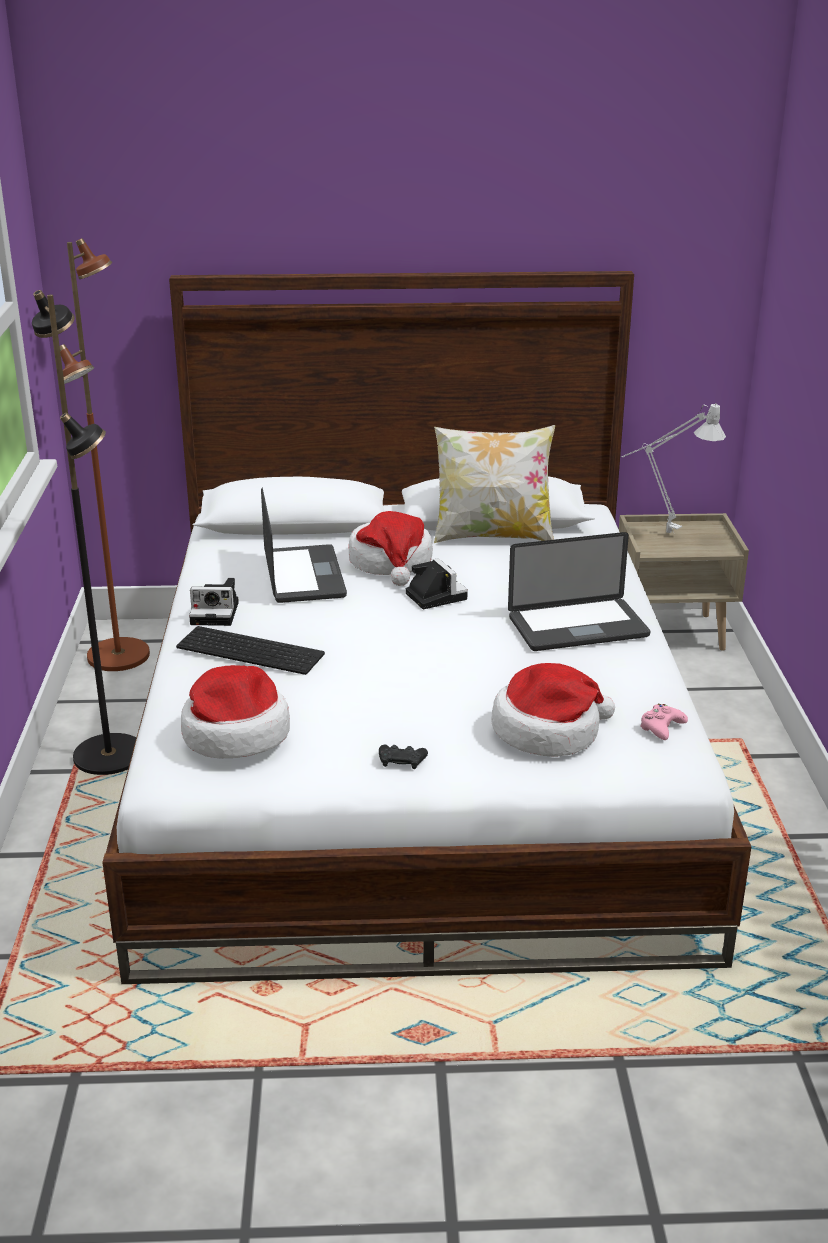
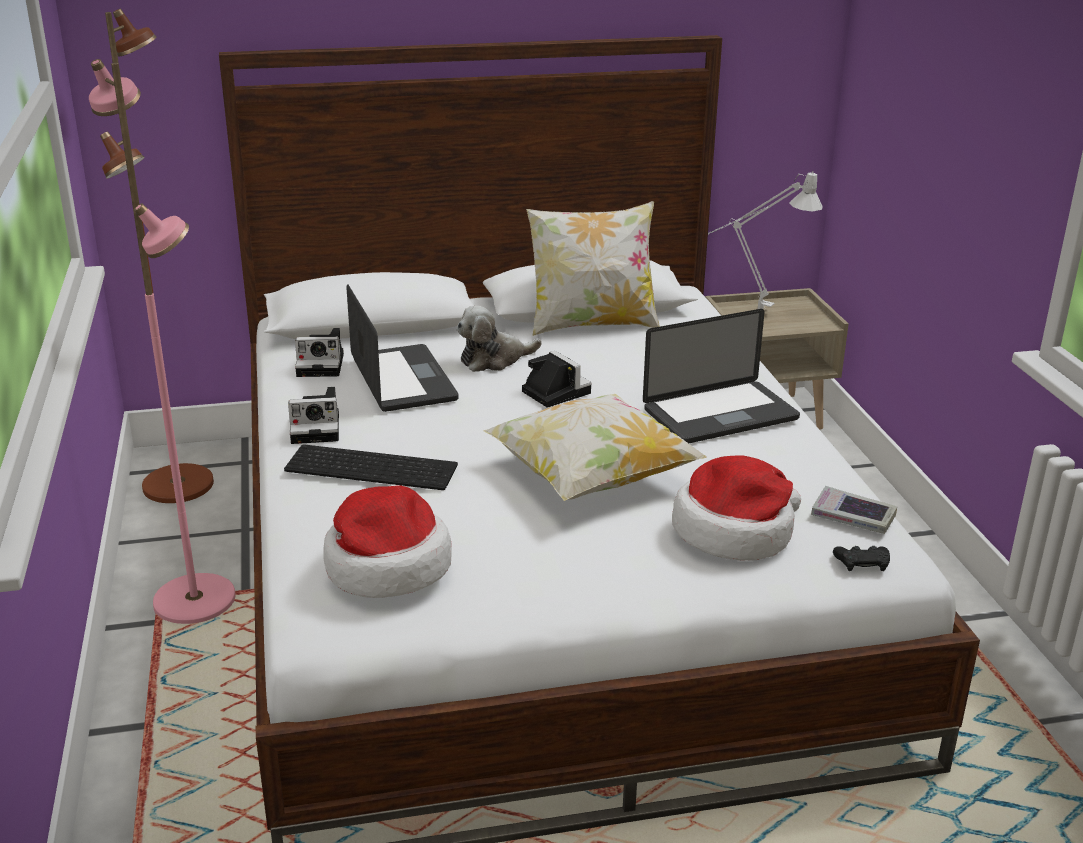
camera: 10 degrees left, 0 degrees up
black floor lamp [32,290,136,775] -> pink floor lamp [89,59,236,624]
hat [349,511,433,586] -> plush toy [456,306,542,372]
black game controller [379,745,428,769] -> black game controller moved to [833,546,890,571]
pink game controller [640,704,688,740] -> book [811,486,897,534]
none -> camera [295,328,344,377]
none -> pillow [483,394,707,501]

